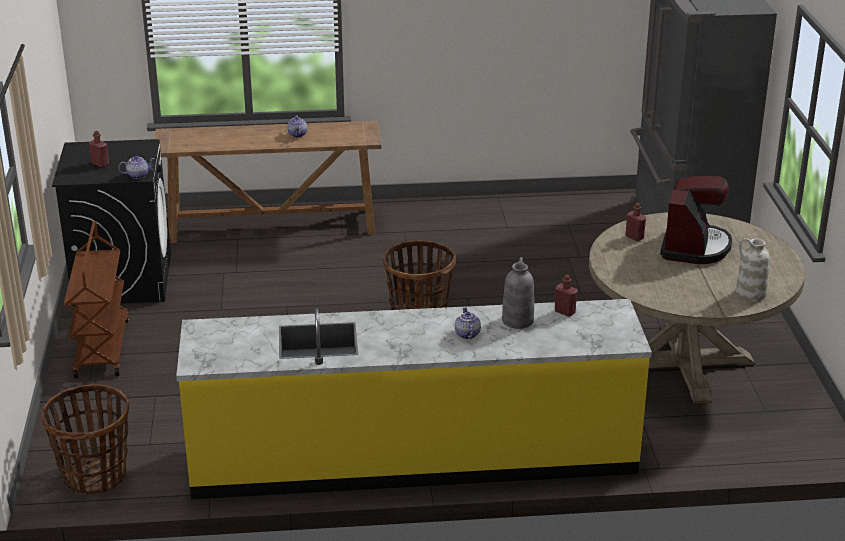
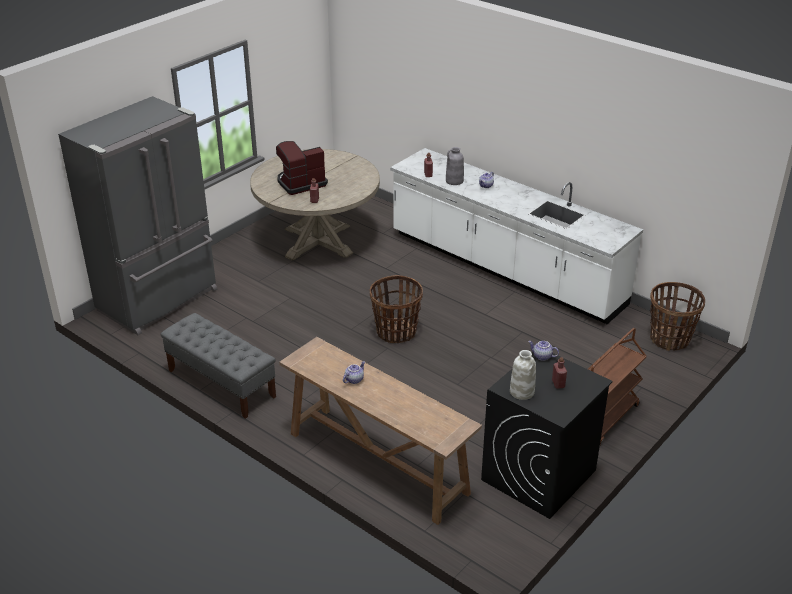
camera: 135 degrees left, 5 degrees up
yellow counter [176,299,652,499] -> white counter [390,148,643,324]
white vase [736,238,770,302] -> white vase moved to [510,350,536,400]
none -> grey bench [161,313,276,419]

